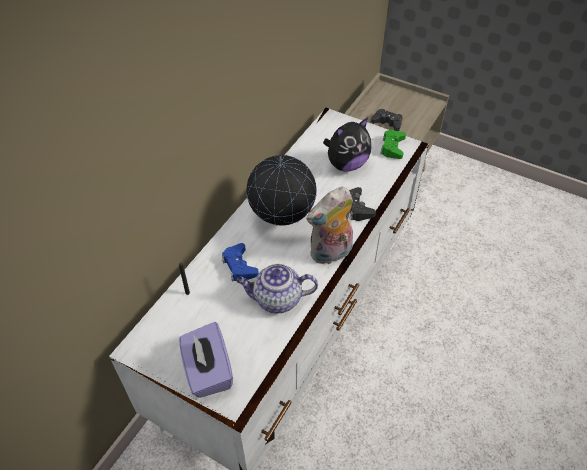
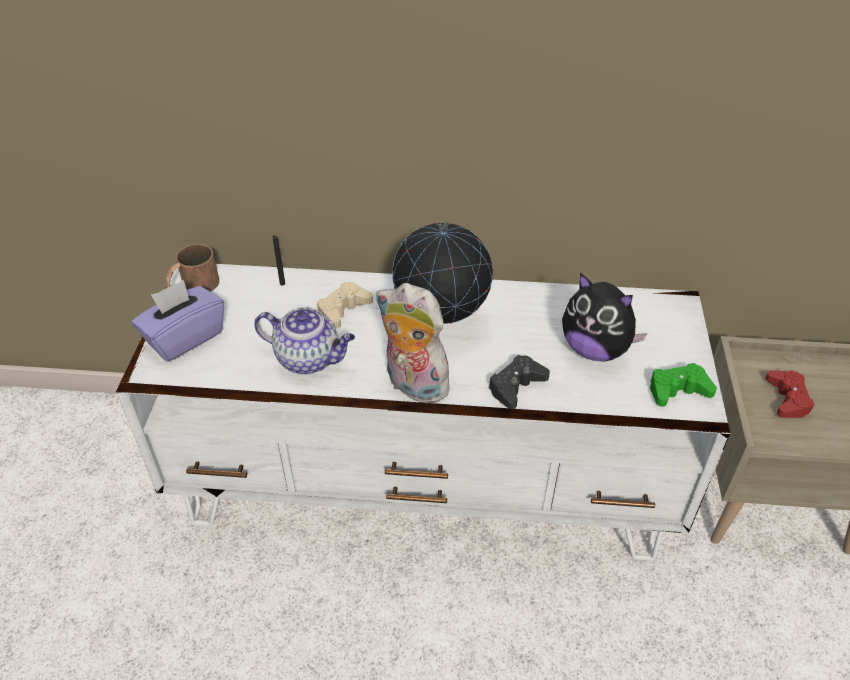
camera: 65 degrees right, 5 degrees down
blue game controller [222,243,259,282] -> beige game controller [317,282,373,329]
teapot [236,264,318,314] -> teapot turned 135 degrees clockwise [254,307,355,374]
black game controller [371,109,402,131] -> red game controller [765,370,814,418]
none -> brown mug [165,244,219,292]

